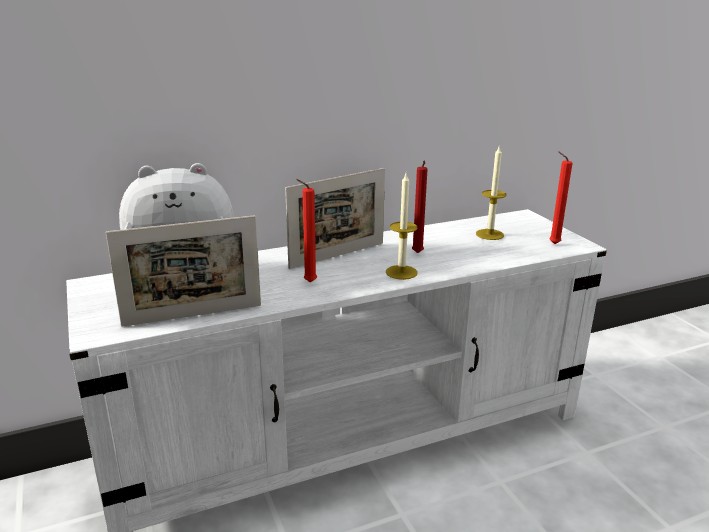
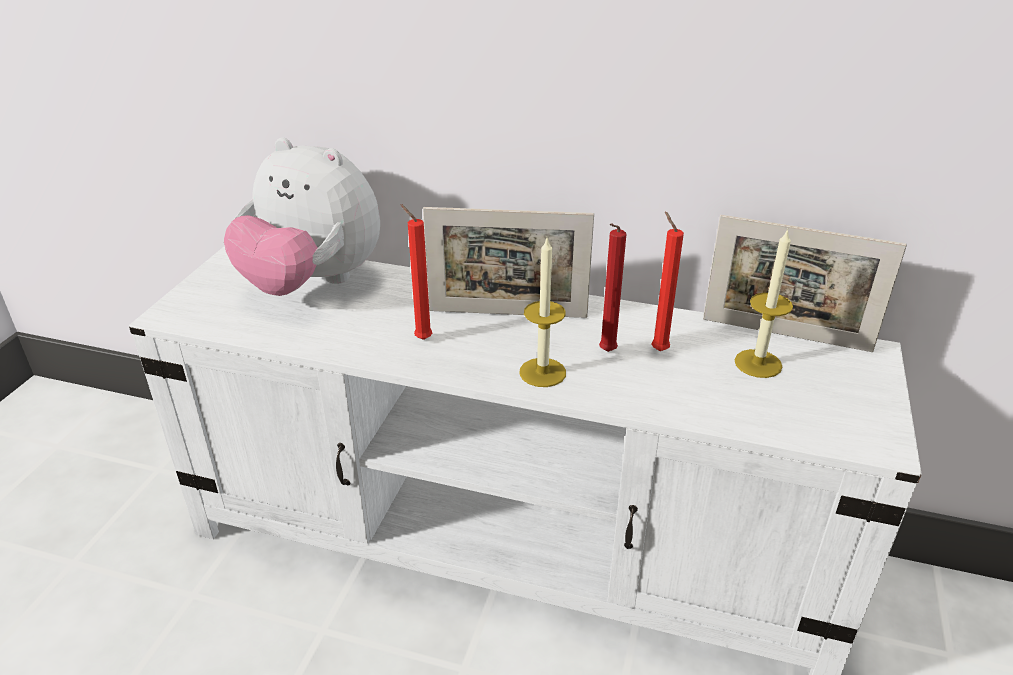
camera: 40 degrees right, 10 degrees up
picture frame [106,215,261,327] -> picture frame moved to [703,215,907,352]
red candle [549,151,572,244] -> red candle moved to [651,211,684,351]

